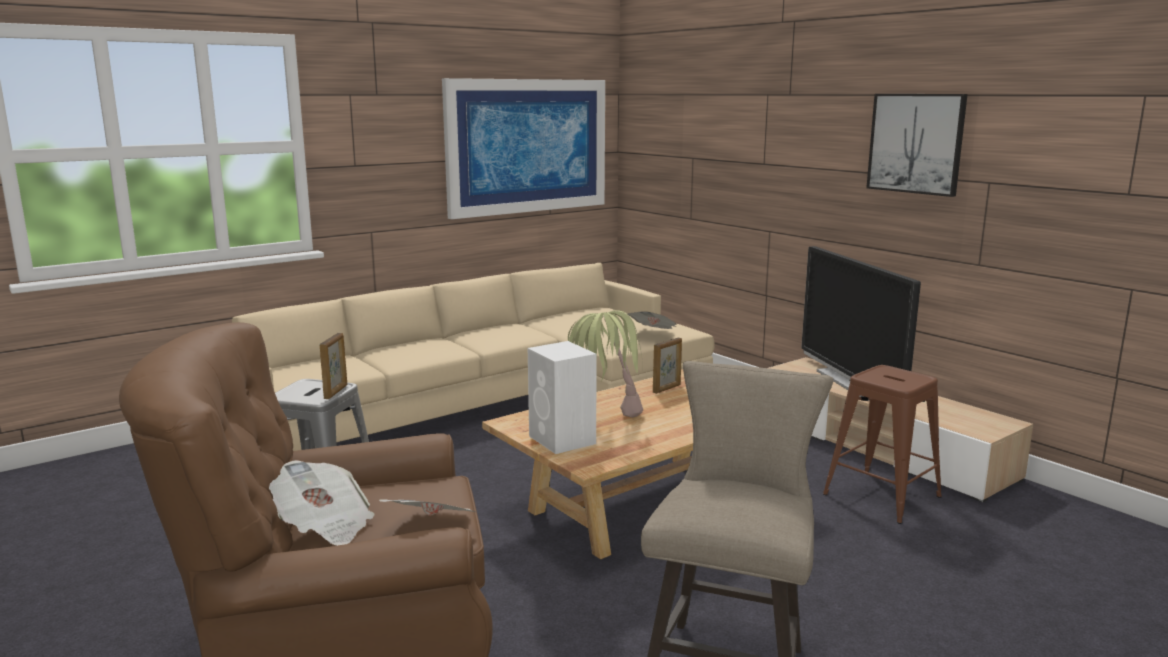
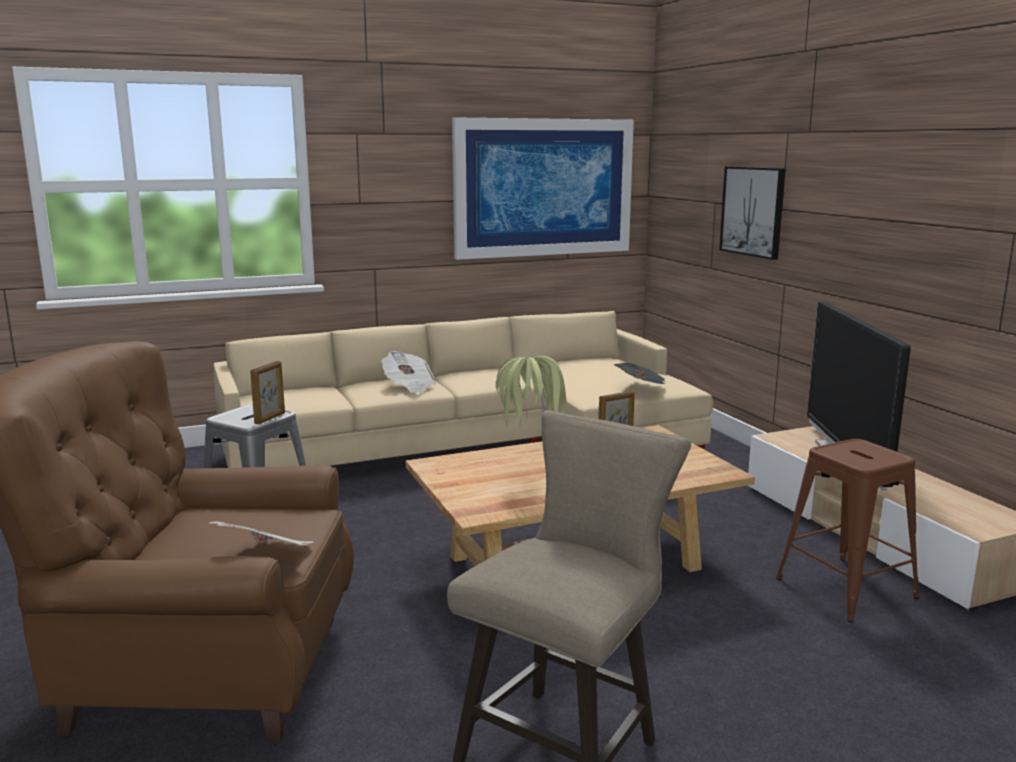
camera: 15 degrees right, 0 degrees up
newspaper [269,460,374,546] -> newspaper moved to [381,351,436,393]
white speaker [528,341,597,454] -> none
picture [866,94,968,197] -> picture moved to [719,166,785,260]

